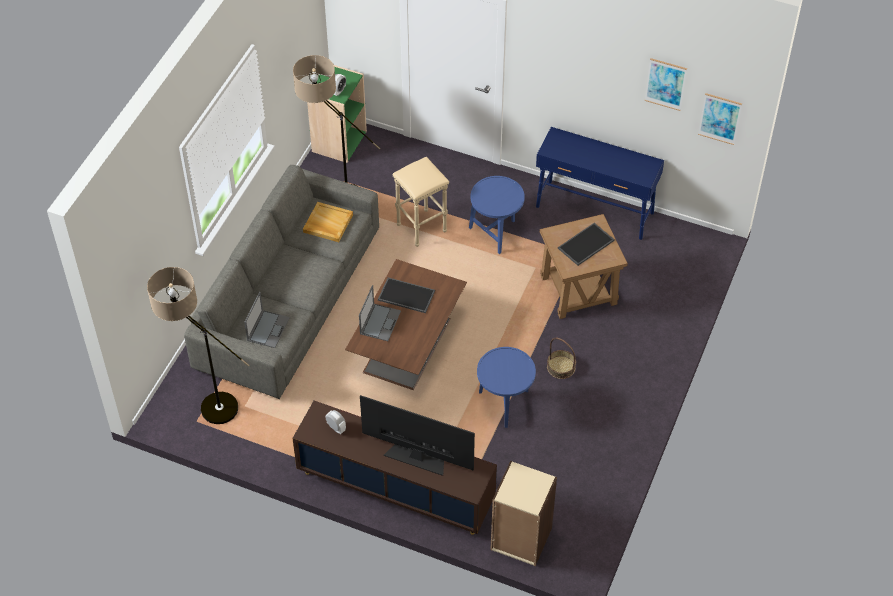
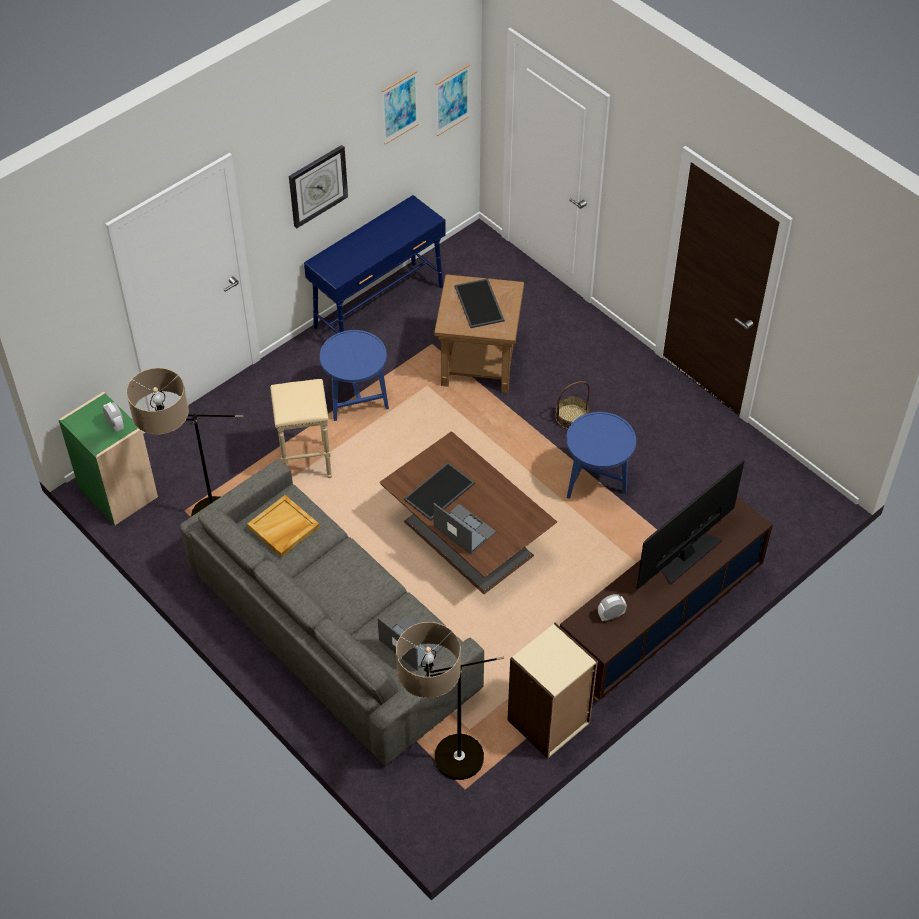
camera: 65 degrees left, 0 degrees up
beige bookcase [490,461,557,566] -> beige bookcase moved to [507,623,598,759]
none -> wall clock [289,145,348,228]

